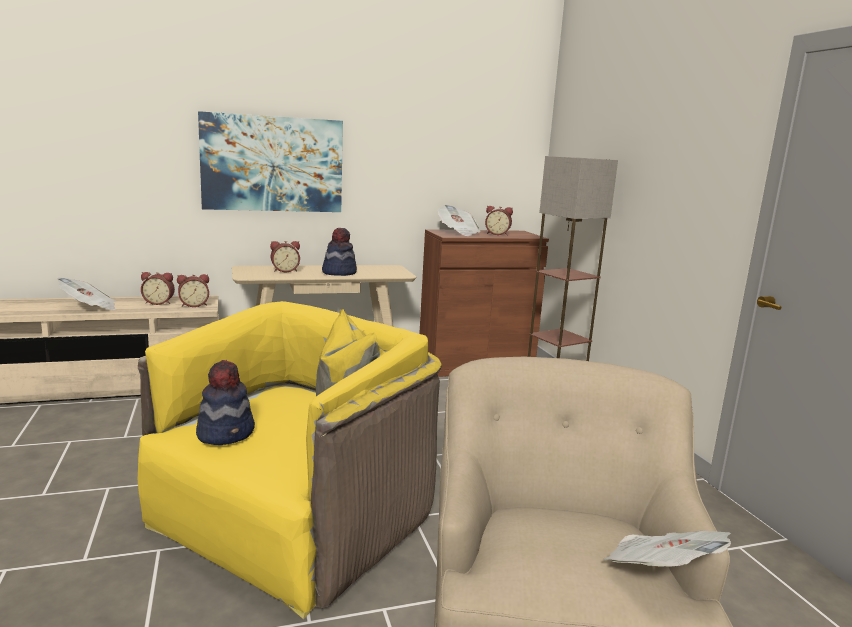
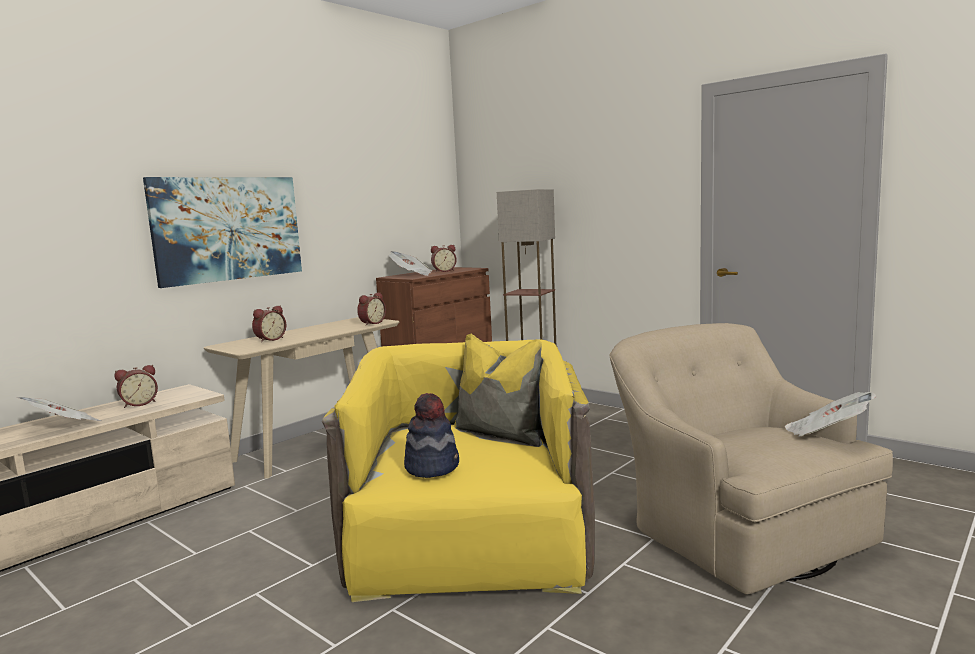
camera: 30 degrees left, 5 degrees down
alarm clock [177,274,209,307] -> alarm clock moved to [357,293,386,326]
hat [322,228,357,276] -> none

